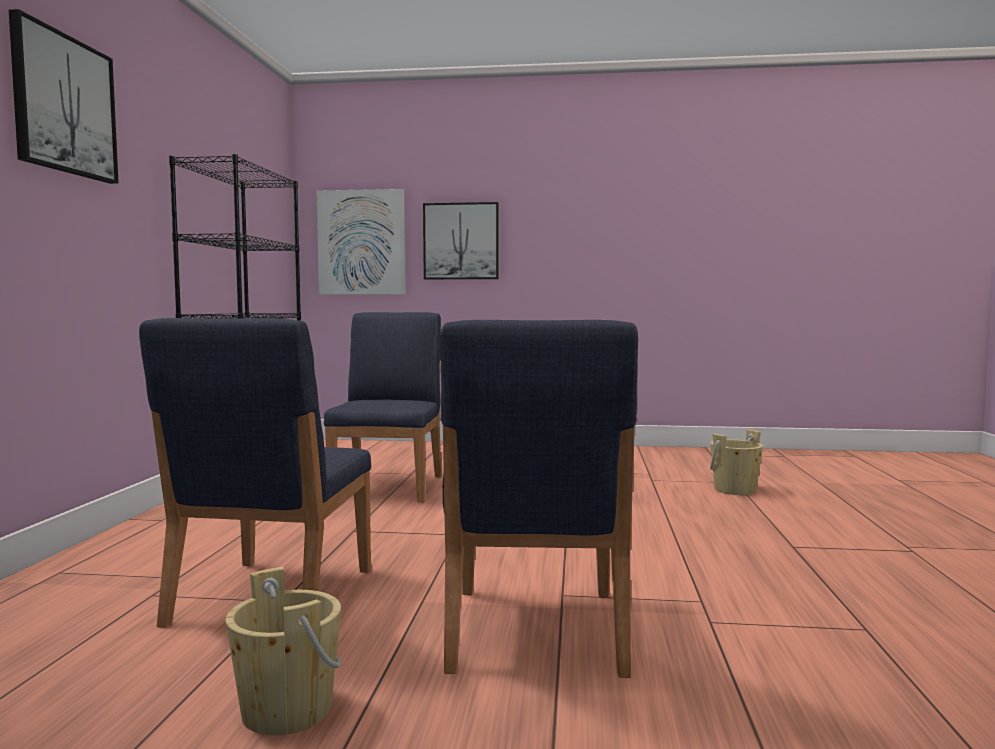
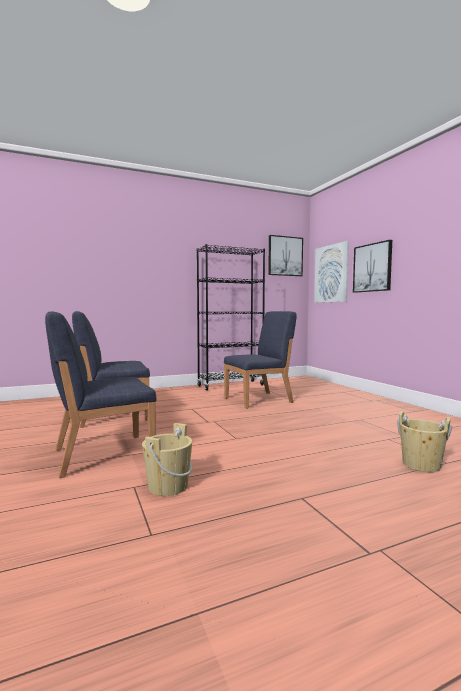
camera: 60 degrees right, 0 degrees up
picture [9,9,119,184] -> picture moved to [268,235,303,276]
beige bucket [226,567,341,735] -> beige bucket moved to [142,423,192,496]

